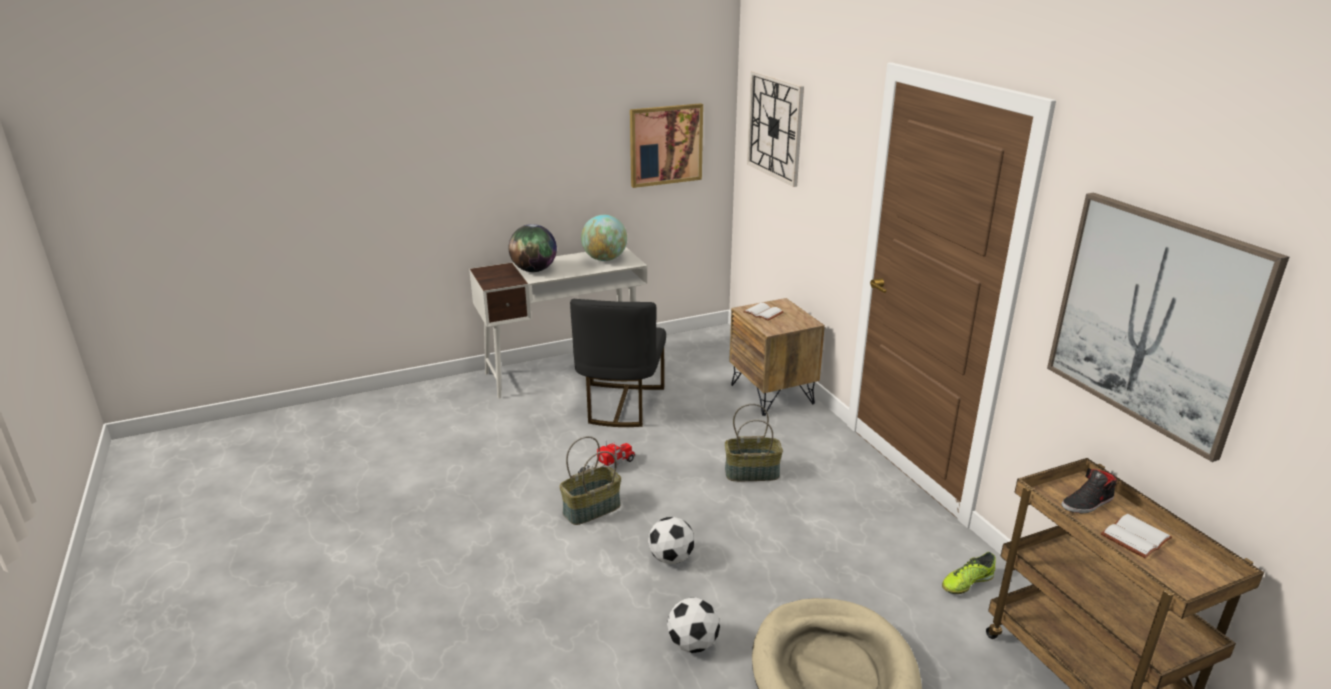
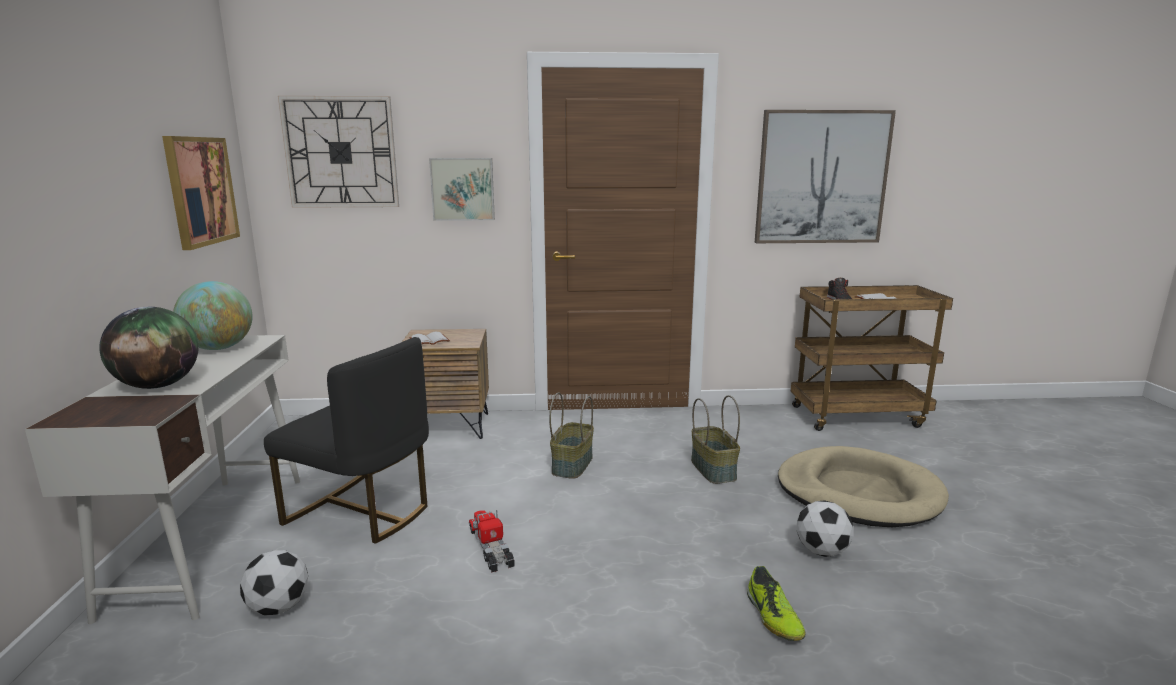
camera: 70 degrees left, 10 degrees down
basket [560,436,621,525] -> basket moved to [691,395,740,484]
football [648,517,695,564] -> football moved to [240,550,308,616]
shoe [942,552,996,594] -> shoe moved to [747,566,806,641]
none -> picture [429,158,495,221]

